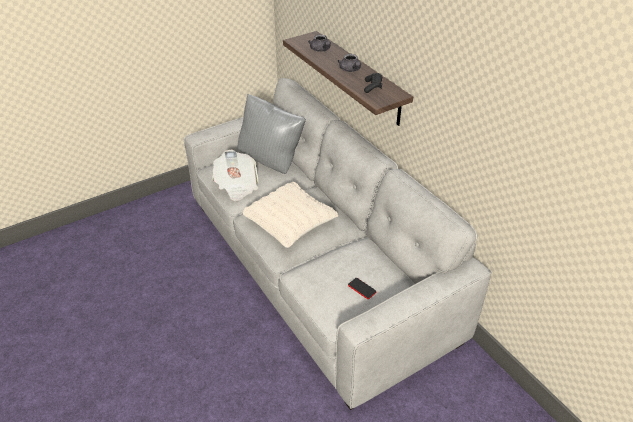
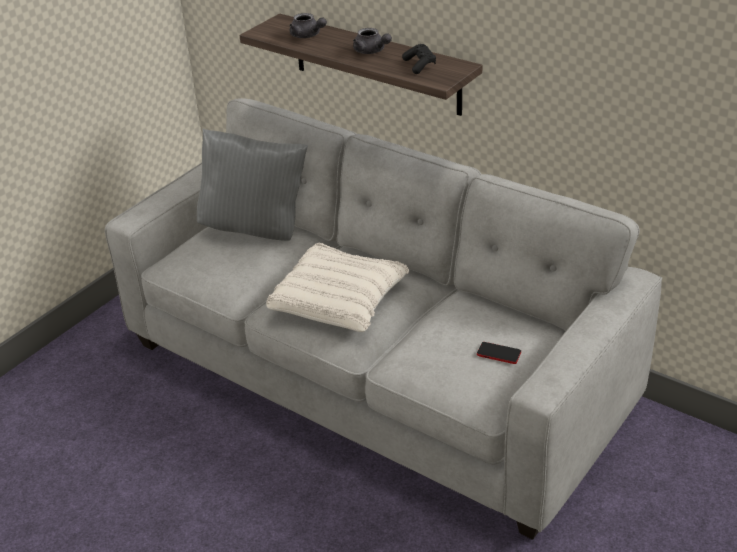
camera: 20 degrees left, 5 degrees down
newspaper [213,150,258,201] -> none

